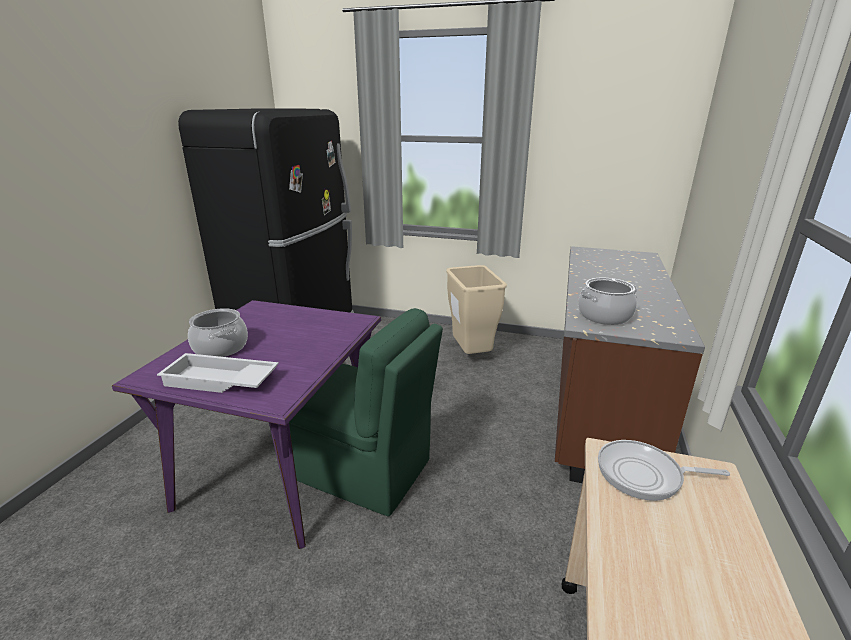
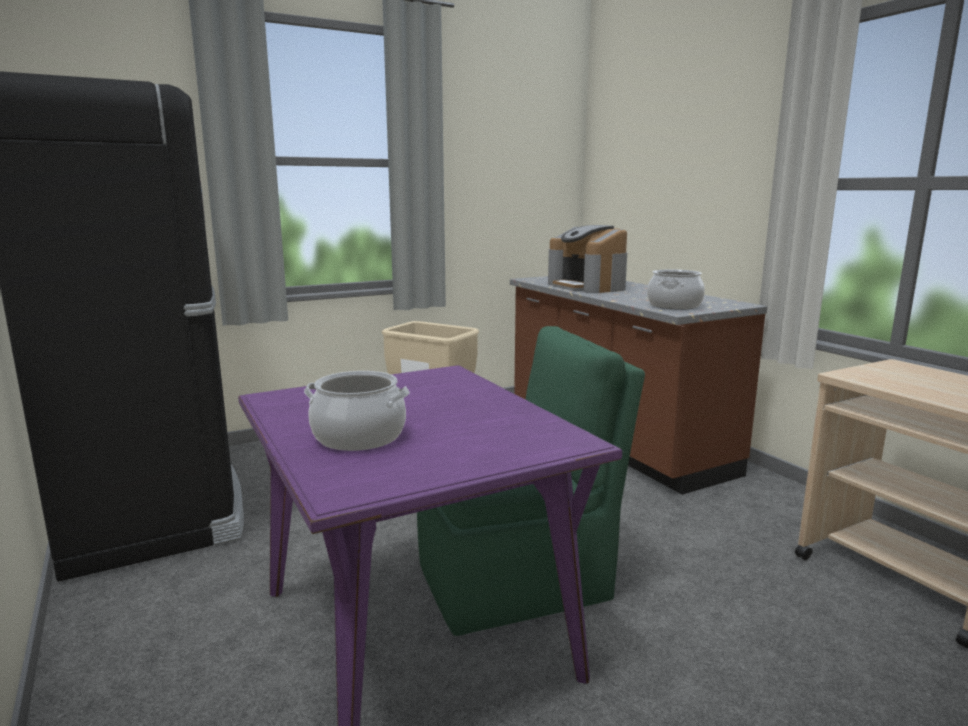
camera: 45 degrees left, 10 degrees down
white tray [157,353,279,393] -> none
frying pan [598,440,730,501] -> none
none -> coffee machine [548,225,627,293]

